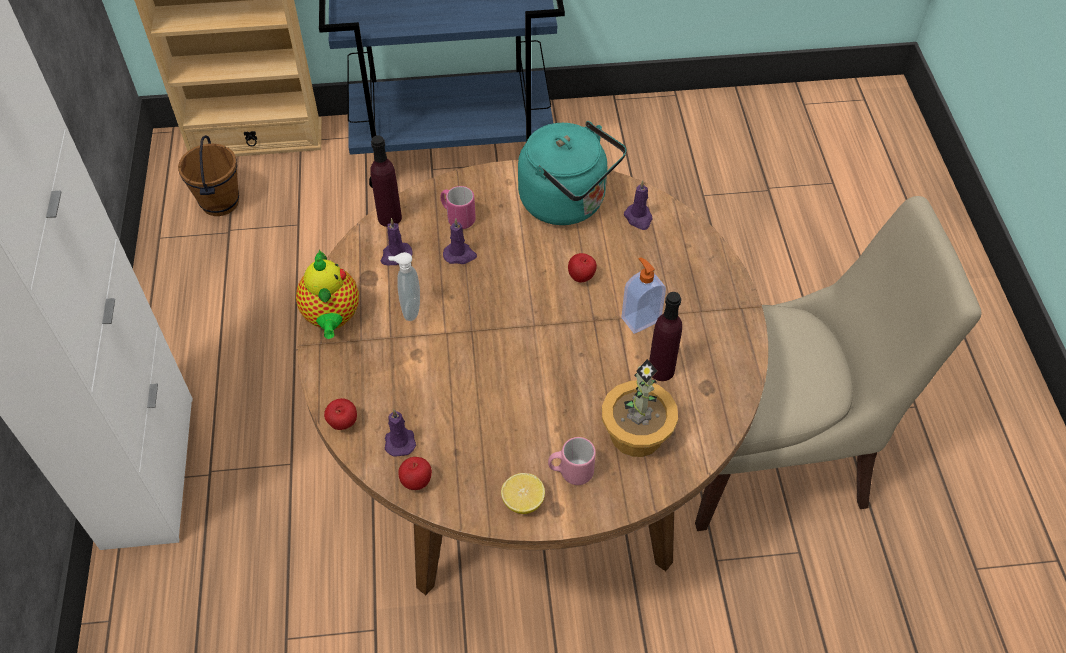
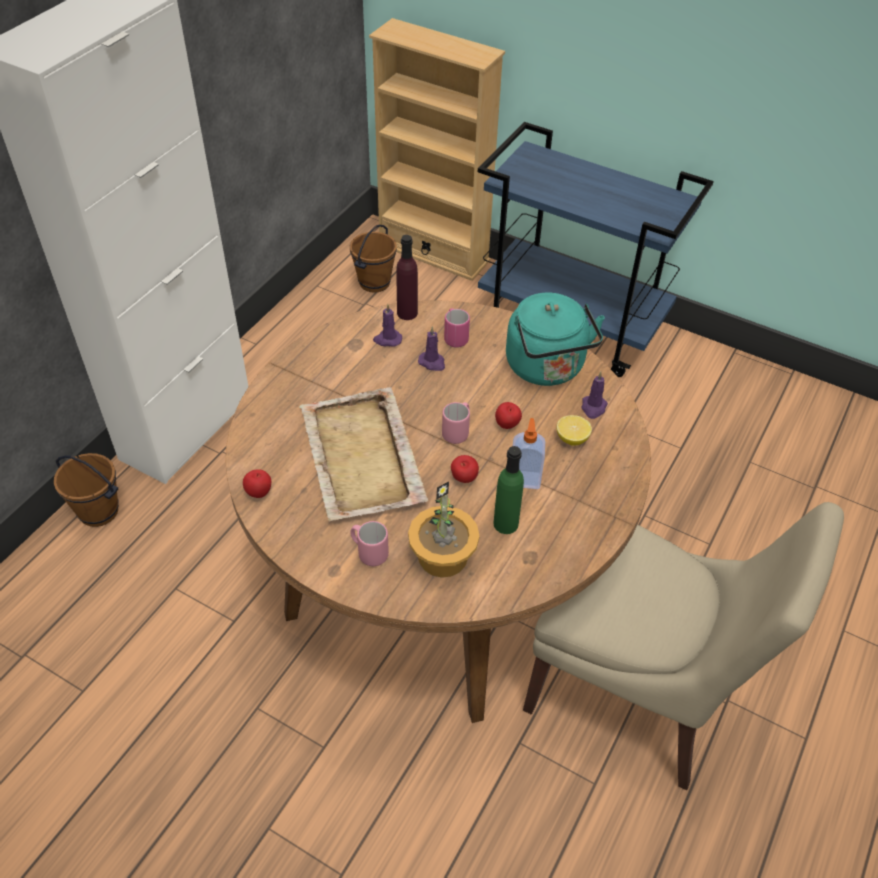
camera: 35 degrees right, 5 degrees down
teapot [296,249,359,339] -> none
apple [324,398,357,430] -> apple moved to [451,455,479,483]
purple candle [385,410,416,457] -> none
soap dispenser [388,252,420,321] -> none
lemon [501,473,545,514] -> lemon moved to [557,415,592,446]
purple bottle [649,292,682,381] -> green bottle [494,446,524,534]
none -> brown bucket [54,453,119,527]
none -> beige tray [299,387,428,521]
none -> pink mug [442,402,470,444]

